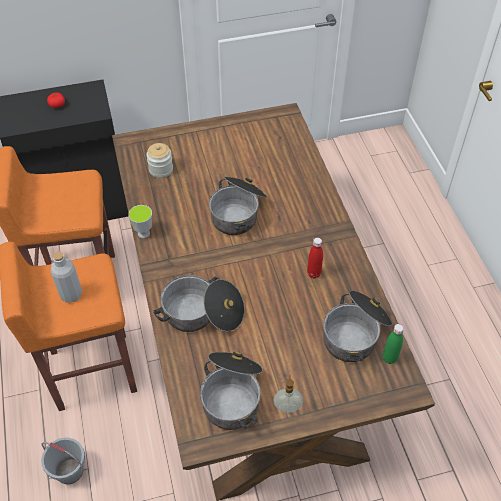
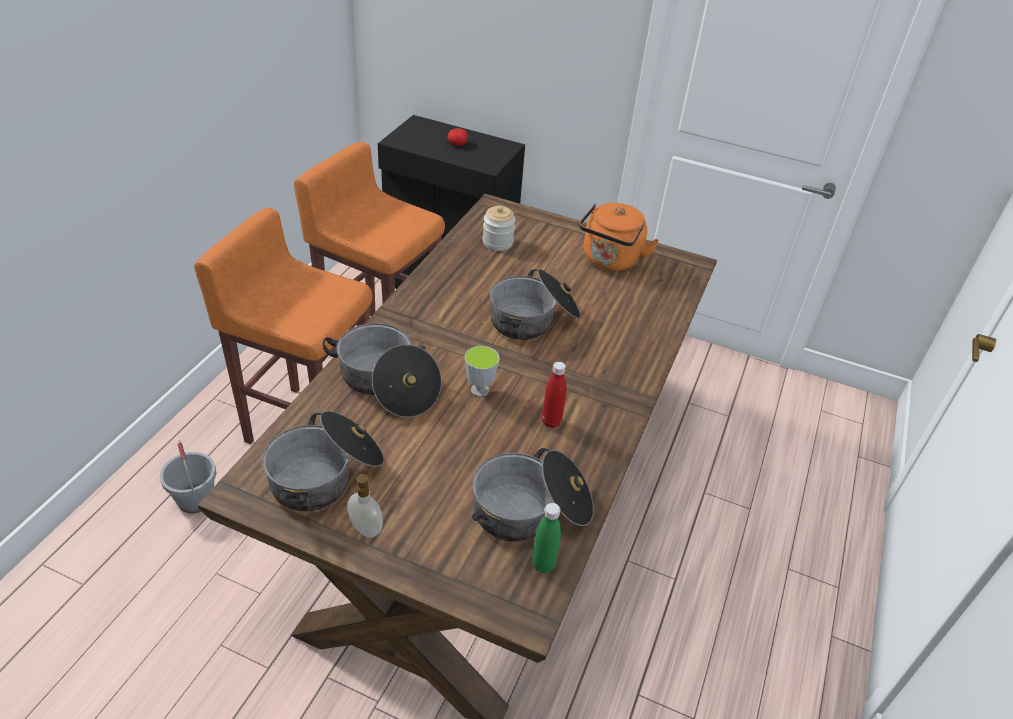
camera: 35 degrees right, 10 degrees down
grey bottle [50,252,82,303] -> none
cup [128,205,152,238] -> cup moved to [465,346,499,397]
none -> orange kettle [579,203,659,271]

